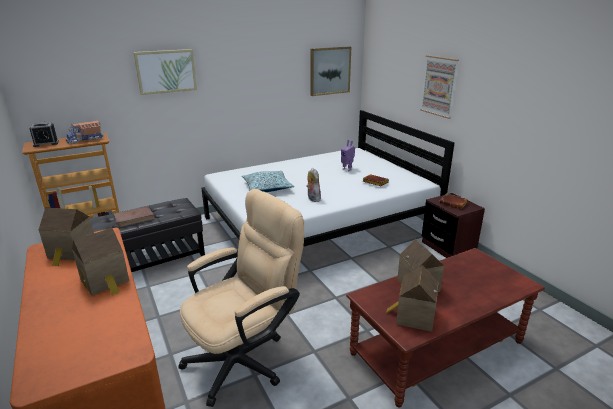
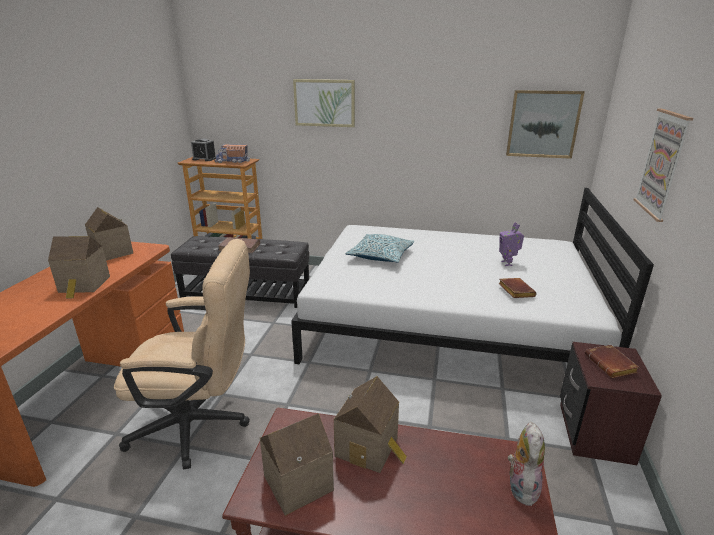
camera: 40 degrees right, 0 degrees up
plush toy [306,168,321,202] -> plush toy moved to [508,422,545,507]

